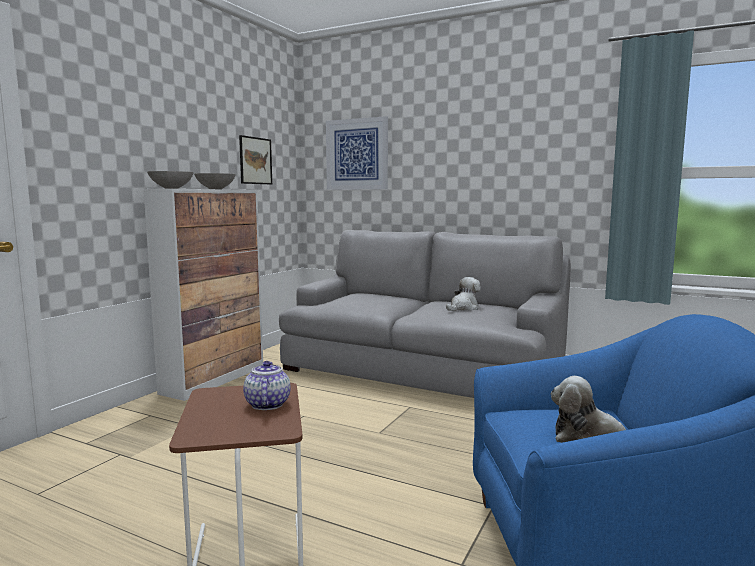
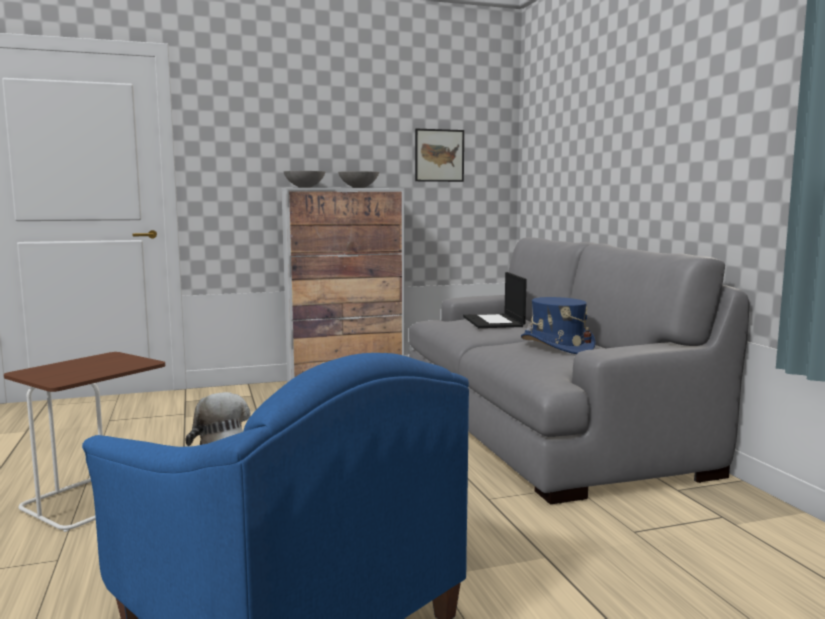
camera: 45 degrees right, 0 degrees up
teapot [243,361,291,410] -> none
picture [326,116,388,190] -> none
plush toy [446,277,481,311] -> blue hat [521,297,596,354]
none -> laptop [463,272,527,328]

